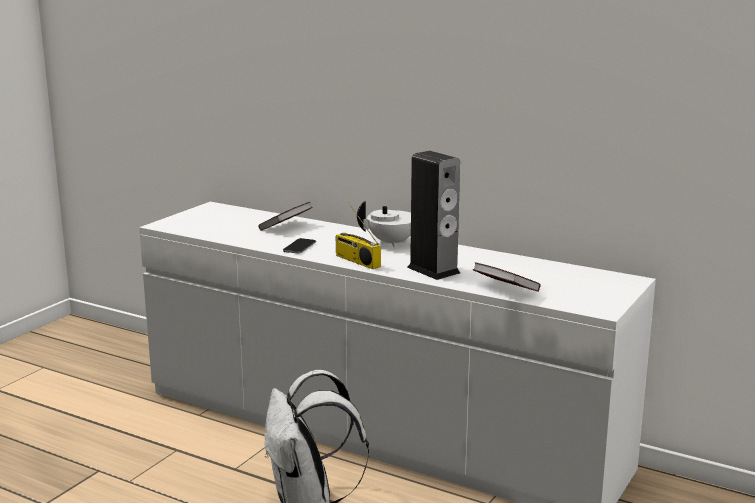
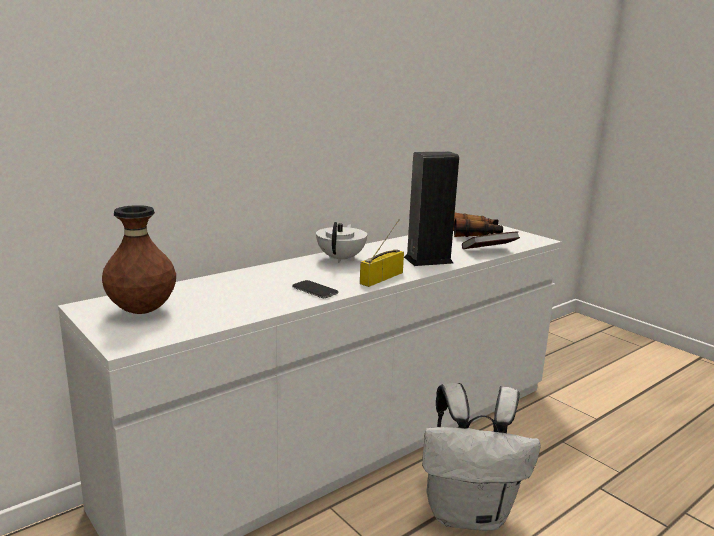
camera: 70 degrees left, 0 degrees up
book [258,202,313,231] -> none
radio [336,202,381,269] -> radio turned 150 degrees clockwise [360,219,404,287]
none -> brown vase [102,205,176,314]
none -> binoculars [453,213,503,237]

